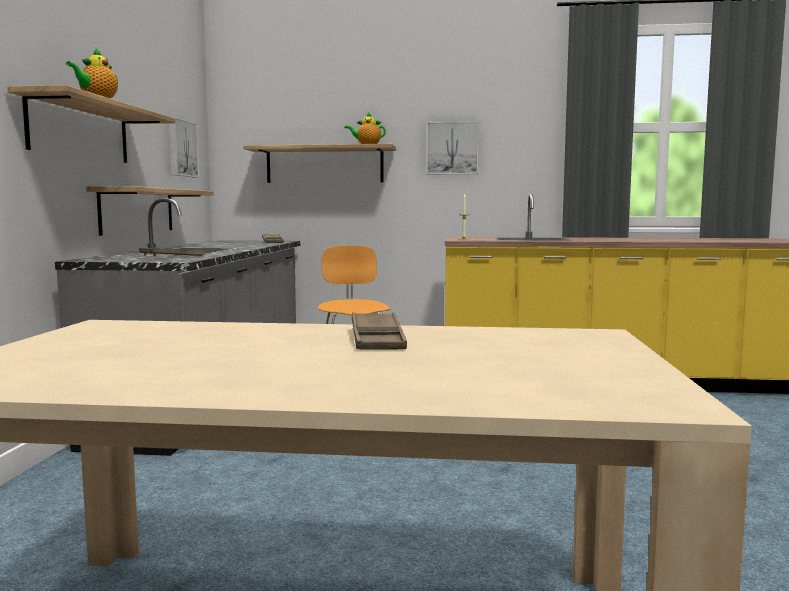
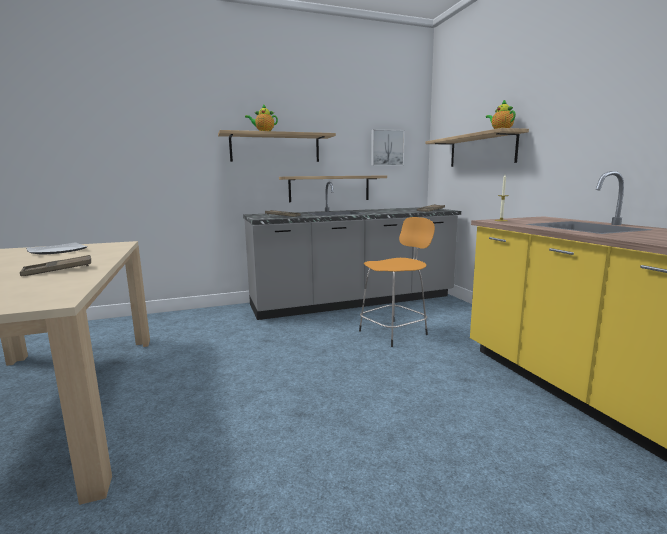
camera: 65 degrees right, 5 degrees up
picture [427,121,479,174] -> none
none -> plate [26,242,88,255]

